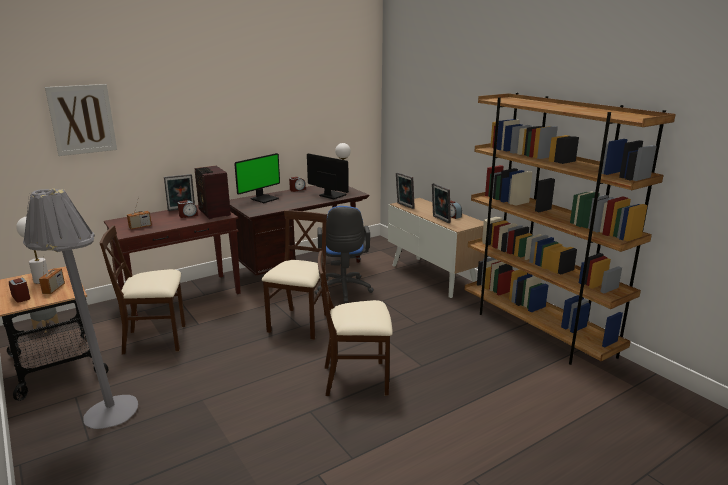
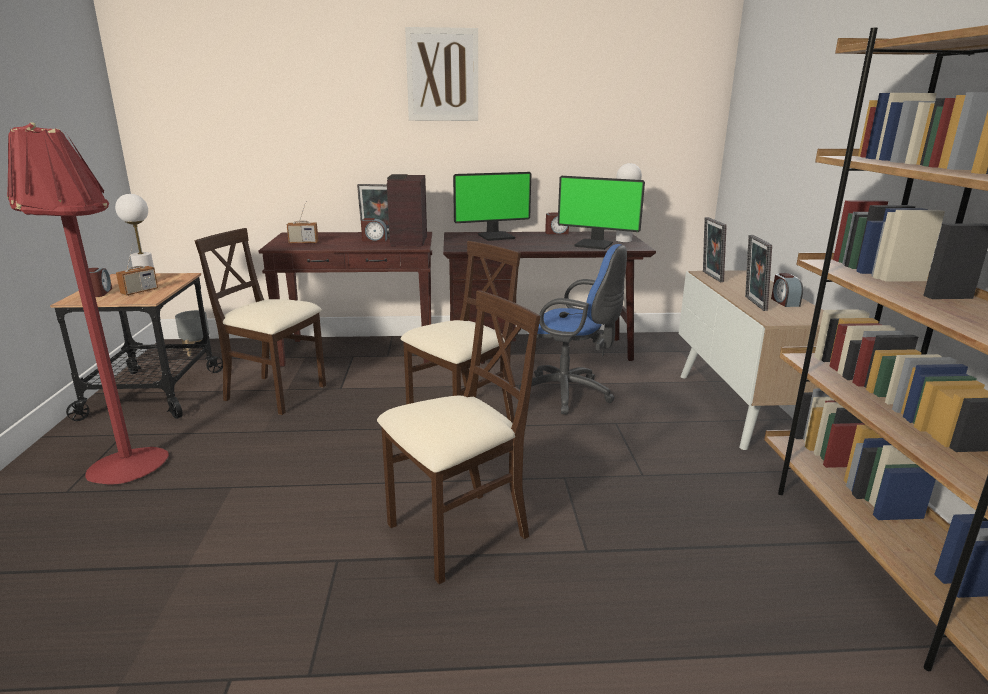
camera: 30 degrees right, 0 degrees up
grey floor lamp [23,189,138,429] -> red floor lamp [7,122,169,485]
picture [45,84,117,156] -> picture moved to [405,27,478,121]
monitor [307,153,349,199] -> monitor turned 135 degrees clockwise [558,176,645,250]
blue office chair [315,206,374,303] -> blue office chair turned 90 degrees counterclockwise [519,244,627,415]
beige chair [318,251,393,396] -> beige chair turned 120 degrees clockwise [377,290,540,584]

